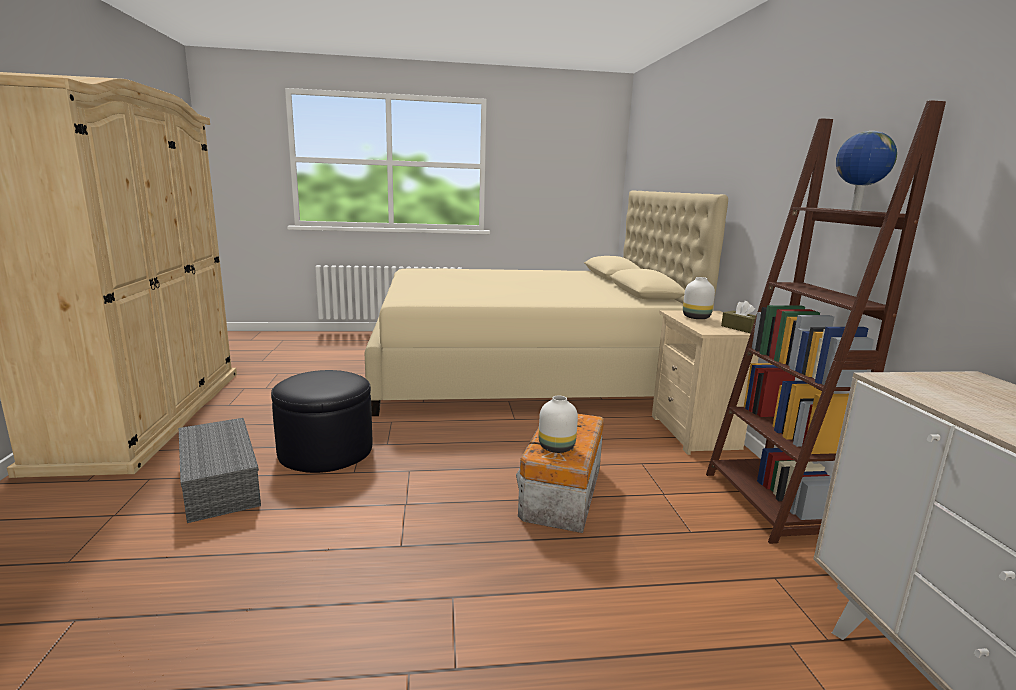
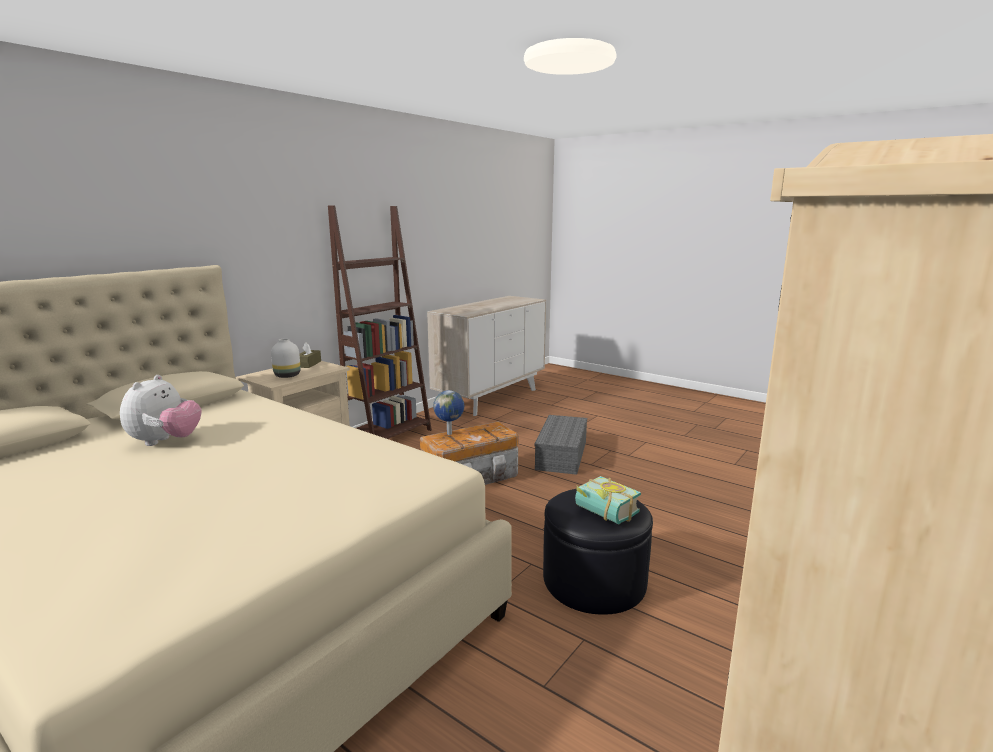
camera: 135 degrees left, 0 degrees up
grey storage box [179,418,261,523] -> grey storage box moved to [535,415,587,475]
white vase [539,395,578,453] -> none
globe [836,131,897,211] -> globe moved to [433,390,464,435]
none -> plush toy [120,375,202,446]
none -> book [575,476,641,524]

